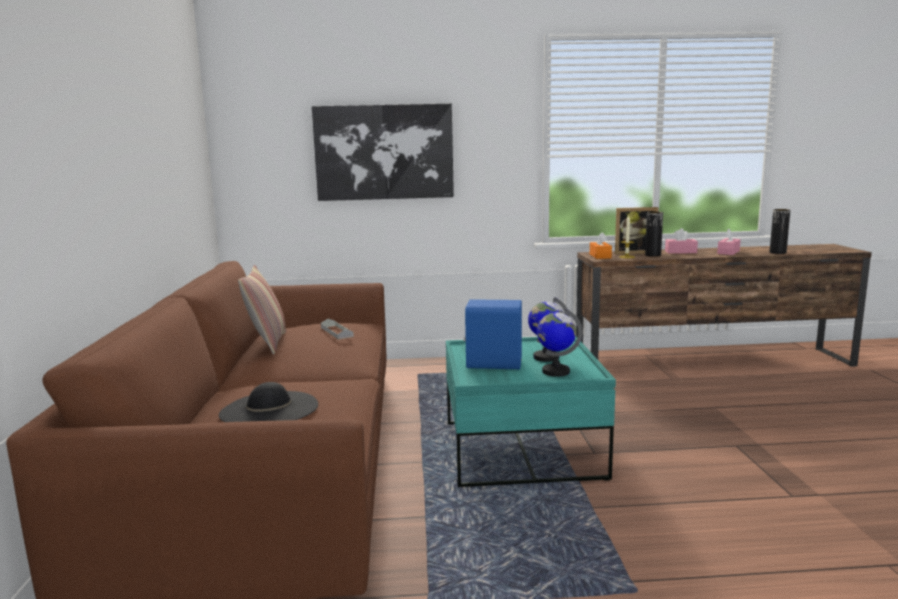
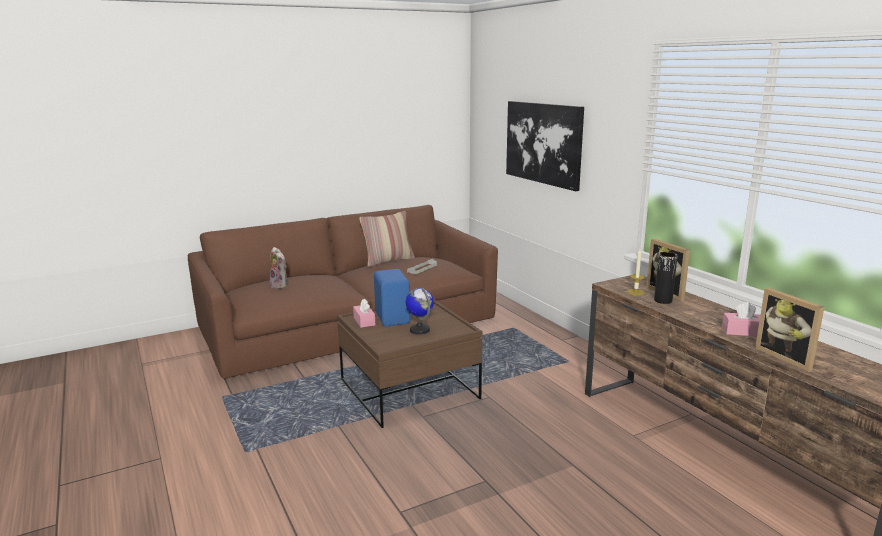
camera: 65 degrees right, 5 degrees up
black hat [219,382,318,422] -> plush toy [270,247,287,289]
turquoise coffee table [446,336,616,487] -> brown coffee table [337,300,482,428]
globe [537,308,583,377] -> none
orange tissue box [590,232,612,259] -> none
pink tissue box [665,228,698,254] -> pink tissue box moved to [353,299,375,328]
black vase [770,209,790,254] -> picture frame [755,288,824,372]

